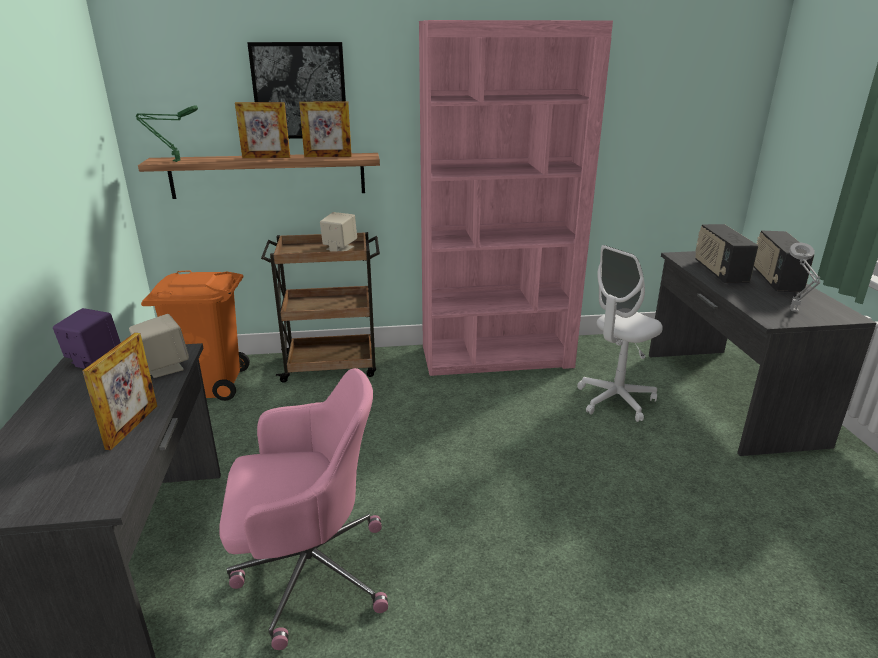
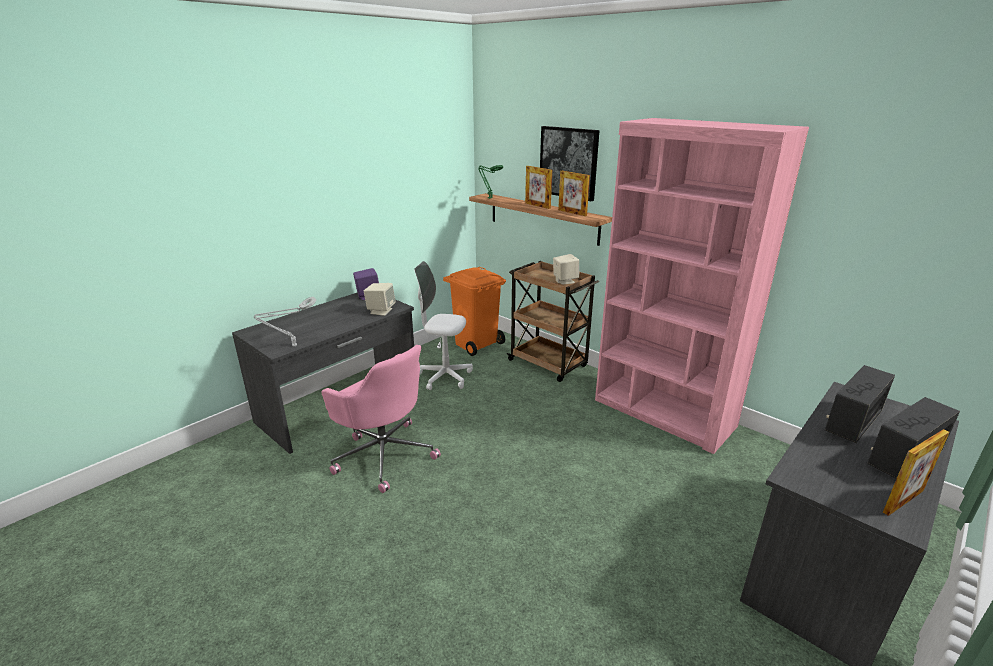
camera: 50 degrees right, 0 degrees up
picture frame [82,333,157,450] -> picture frame moved to [883,429,950,516]
white office chair [577,245,663,422] -> white office chair moved to [414,261,473,390]
grey table lamp [789,243,821,312] -> grey table lamp moved to [254,297,316,346]

